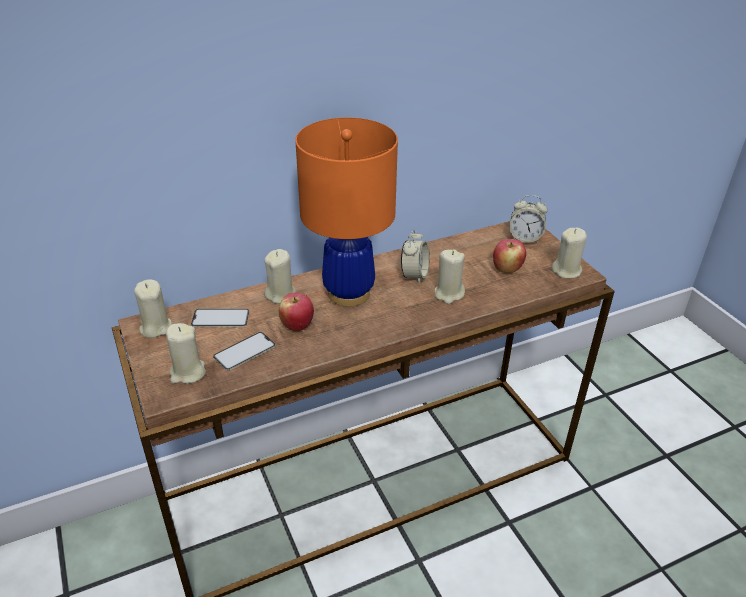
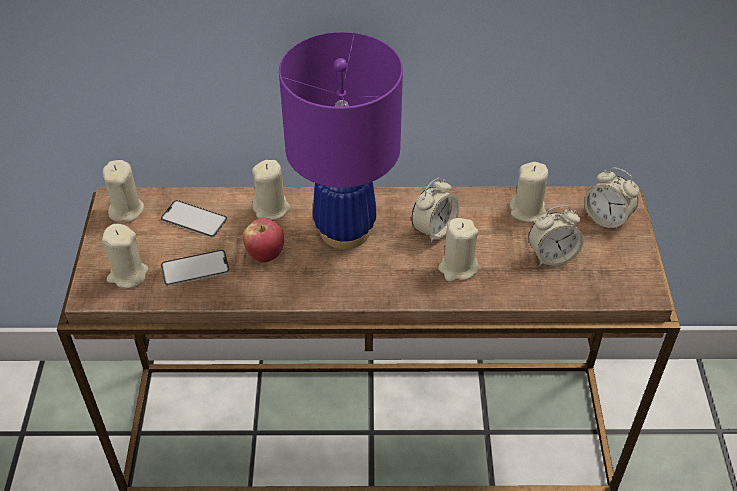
camera: 25 degrees right, 10 degrees up
orange table lamp [295,118,398,307] -> purple table lamp [279,32,403,249]
apple [493,239,526,273] -> alarm clock [528,205,584,266]
beige candle [551,228,587,278] -> beige candle moved to [510,162,548,222]

